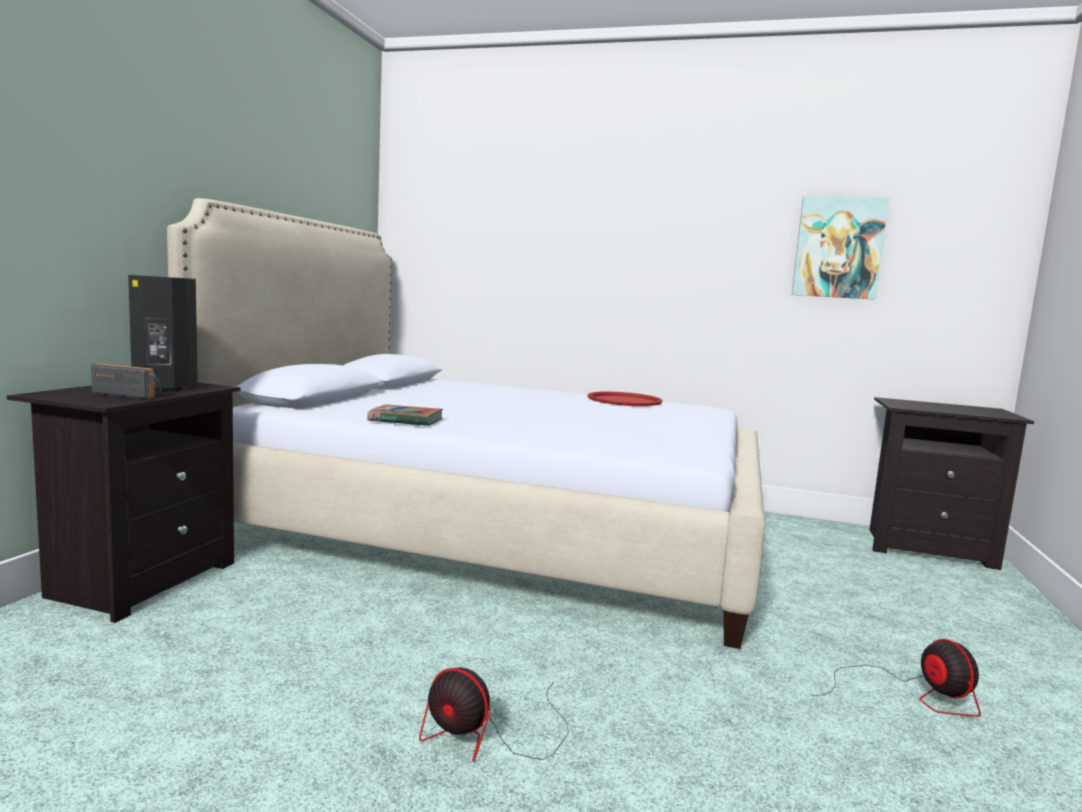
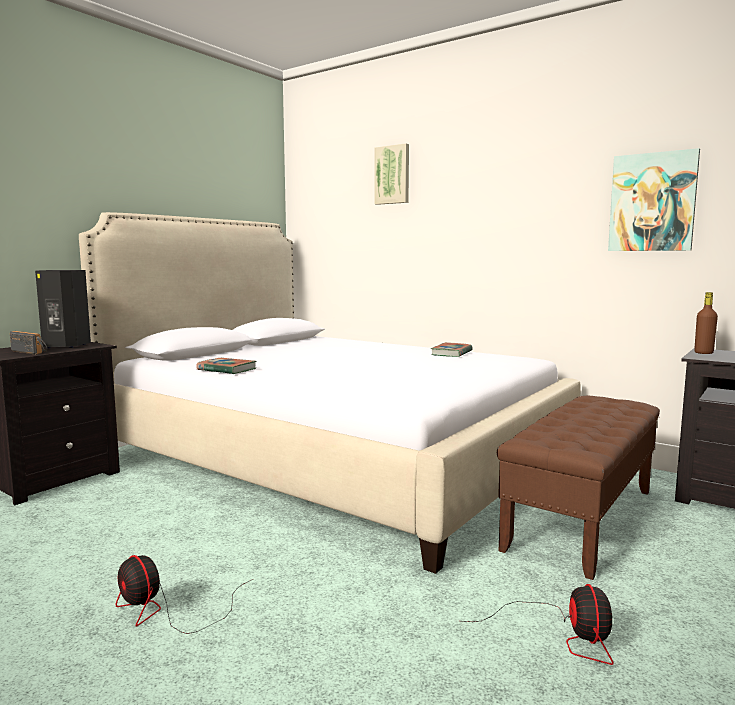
camera: 20 degrees right, 0 degrees up
red tray [588,392,663,406] -> book [431,342,473,357]
none -> picture [374,143,409,205]
none -> brown bench [497,395,660,580]
none -> brown bottle [694,292,718,354]

